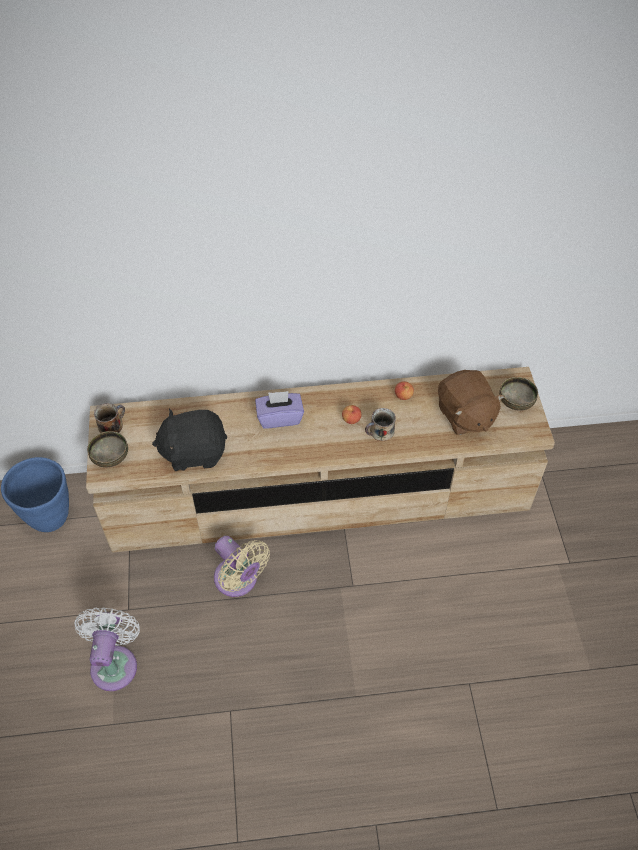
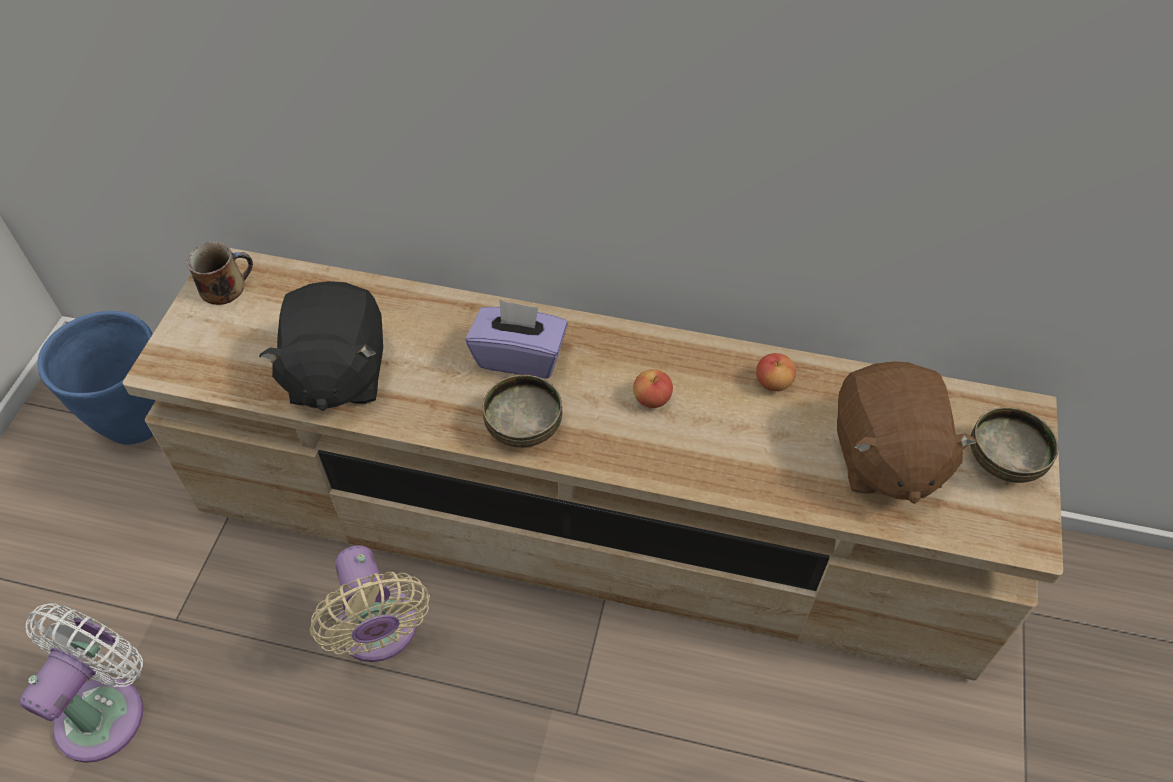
camera: 20 degrees right, 0 degrees up
bowl [87,431,128,467] -> bowl moved to [483,375,562,448]
black plush toy [152,408,227,471] -> black plush toy turned 105 degrees counterclockwise [259,281,383,411]
mug [365,408,396,441] -> none

